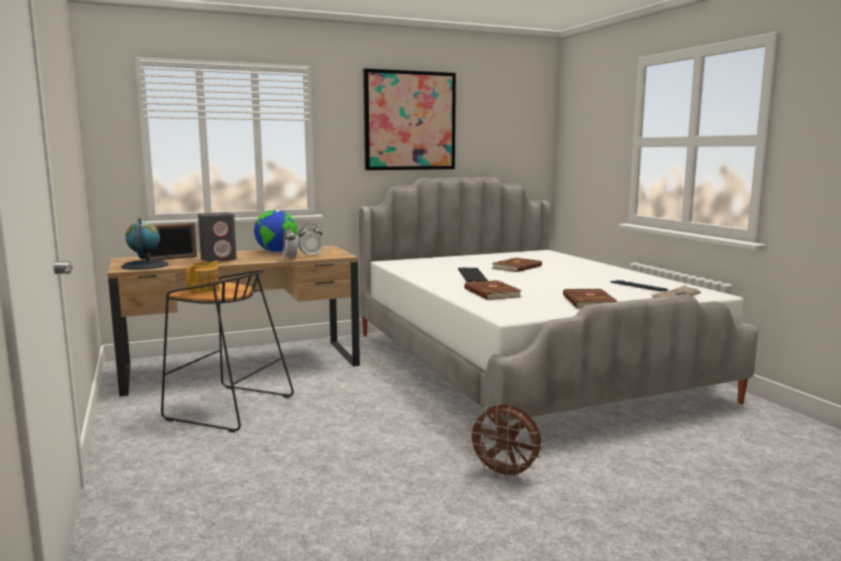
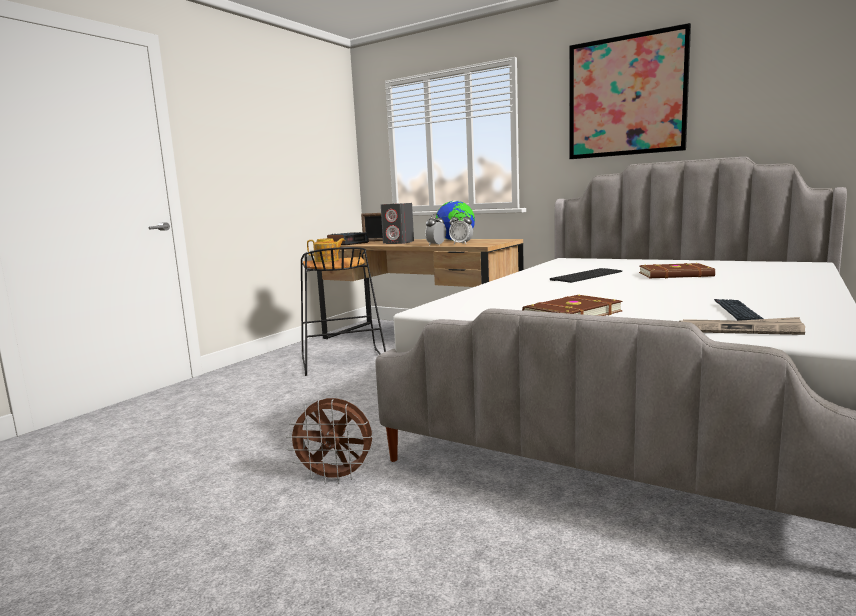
camera: 55 degrees right, 0 degrees up
globe [121,218,168,270] -> alarm clock [327,232,369,245]
brown book [464,280,522,300] -> none
brown fan [466,404,541,481] -> brown fan turned 75 degrees counterclockwise [285,398,374,484]

